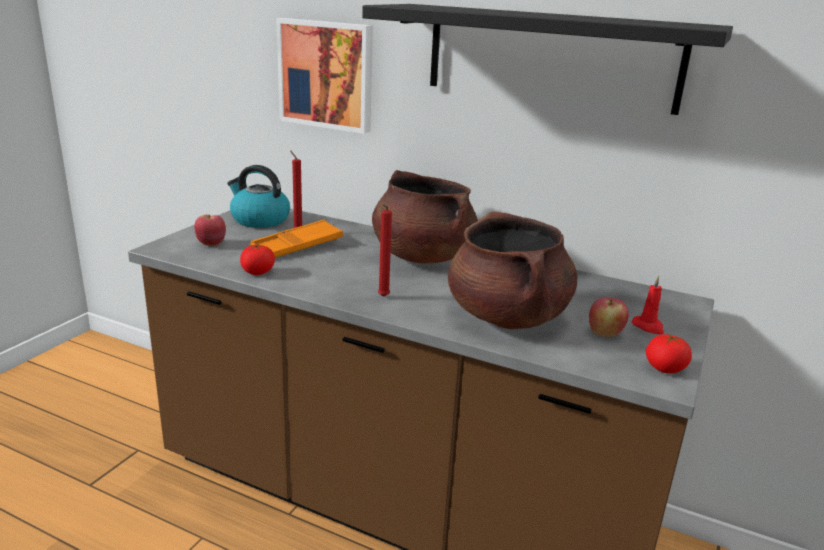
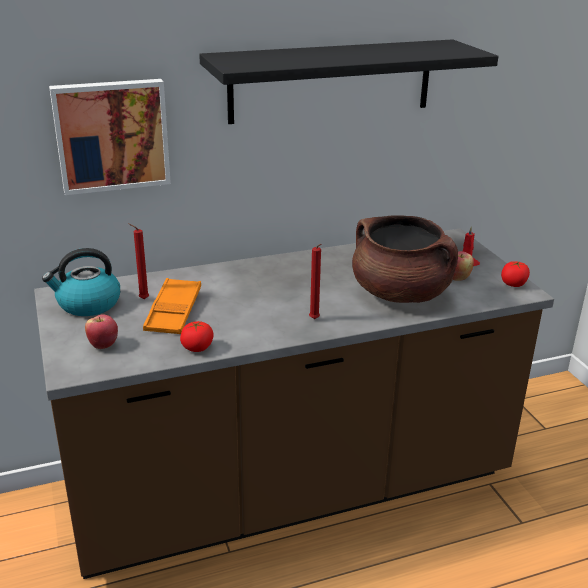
camera: 45 degrees left, 5 degrees up
brown cooking pot [372,170,478,263] -> none

